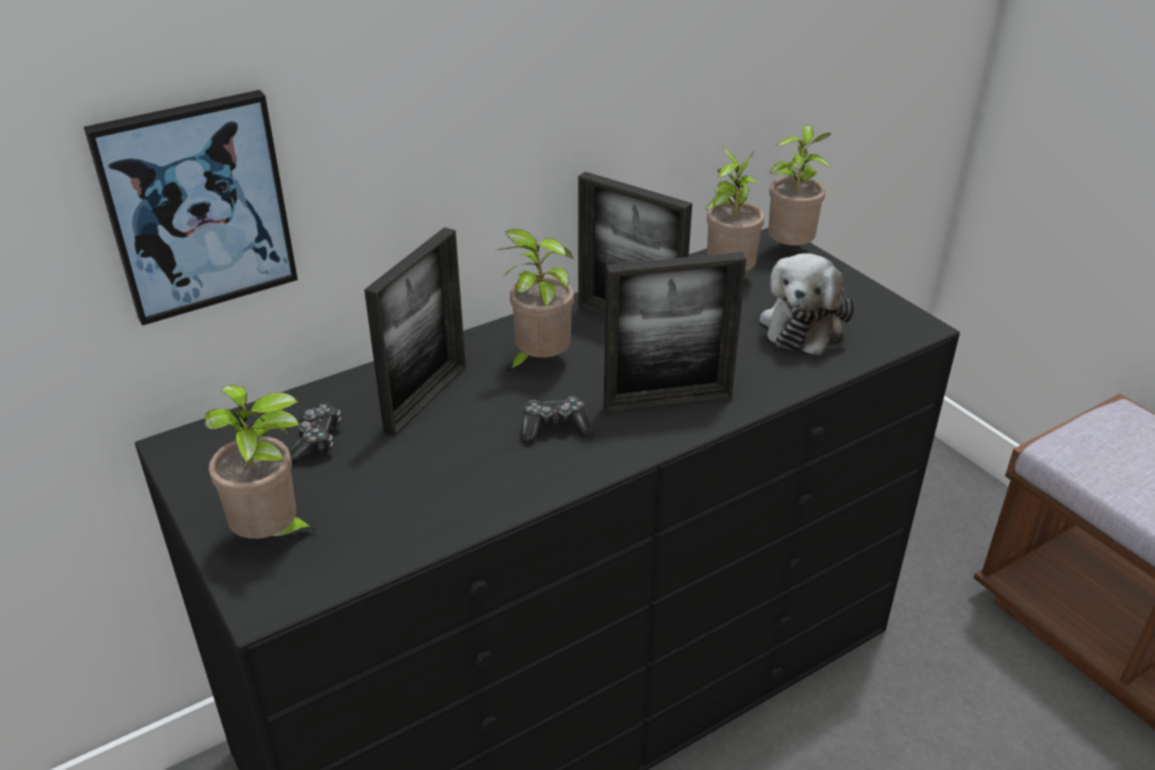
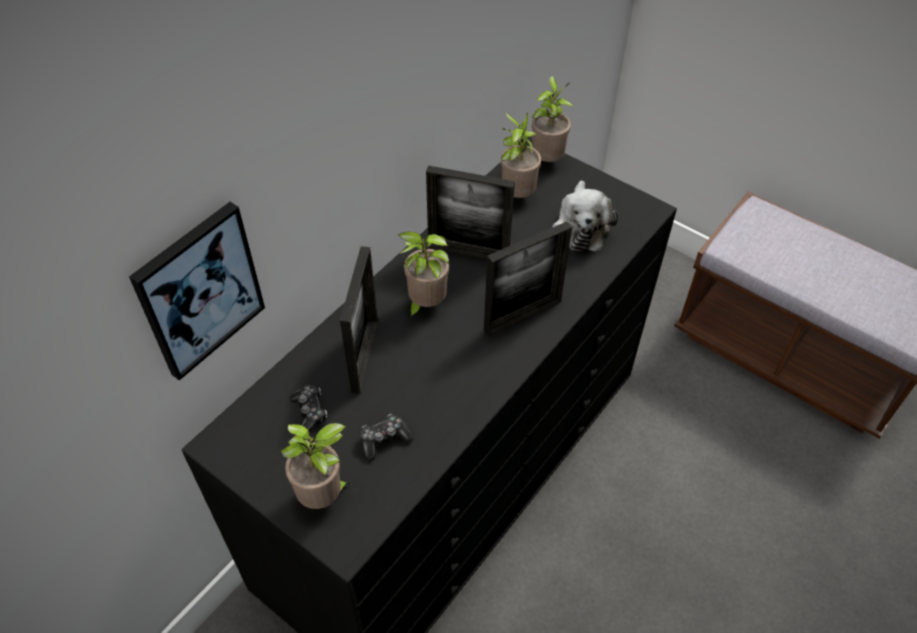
camera: 20 degrees left, 15 degrees up
game controller [521,397,594,443] -> game controller moved to [360,414,413,461]

